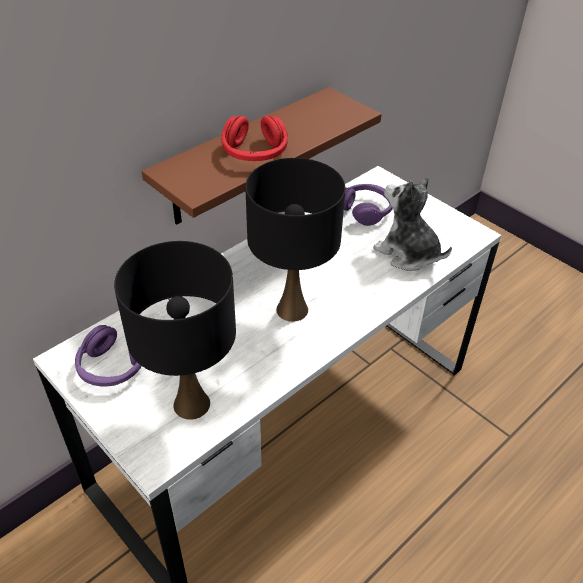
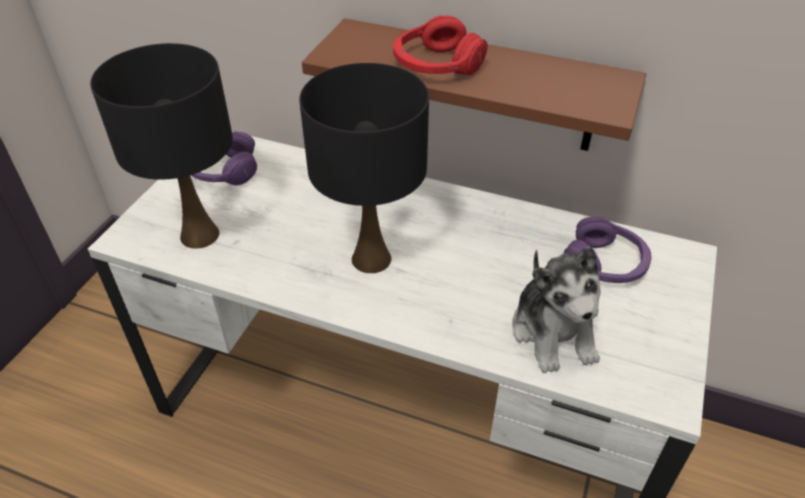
camera: 65 degrees right, 0 degrees up
plush toy [373,177,452,271] -> plush toy turned 150 degrees clockwise [512,246,601,373]

